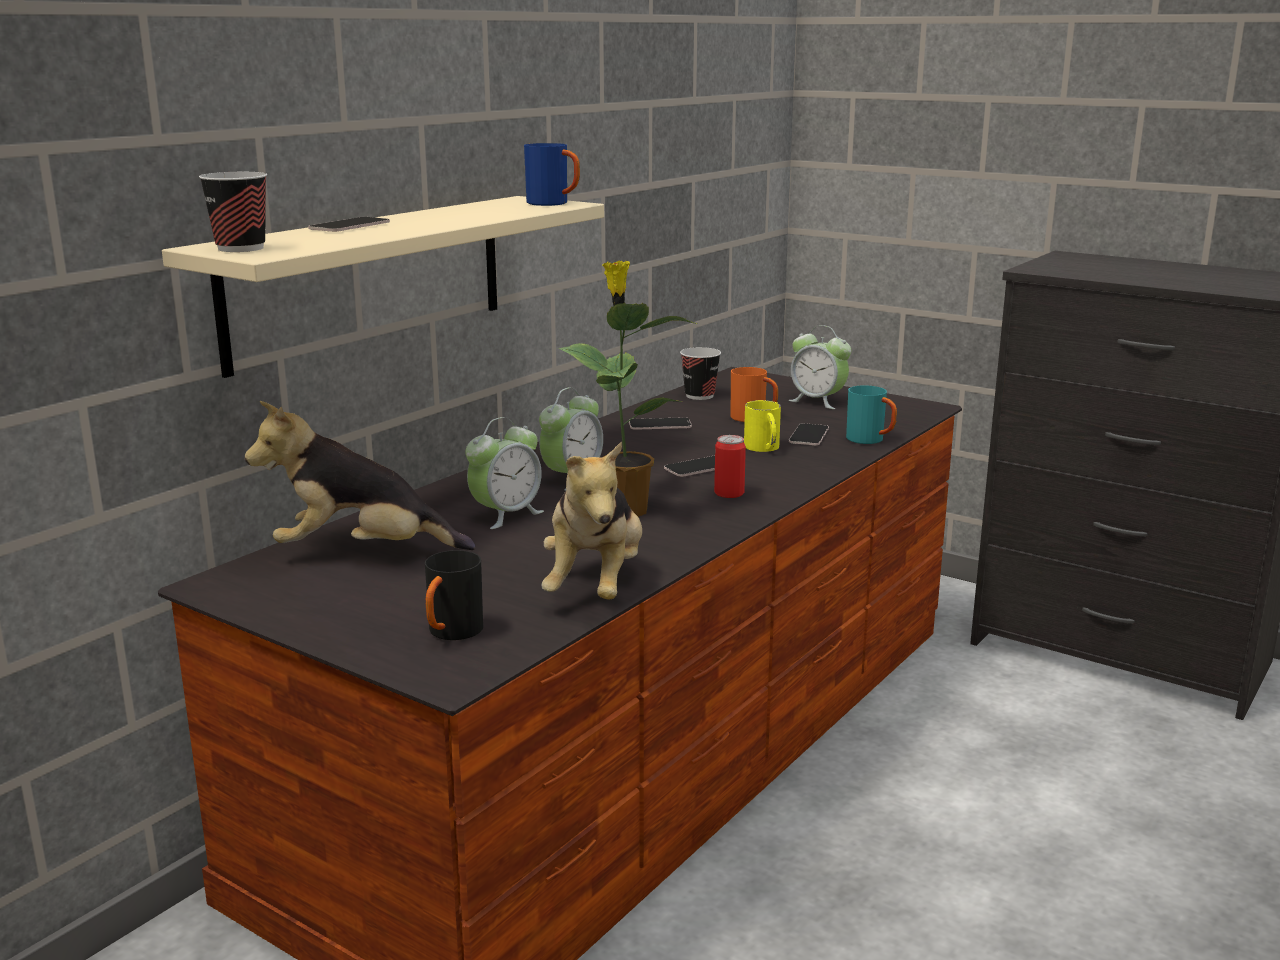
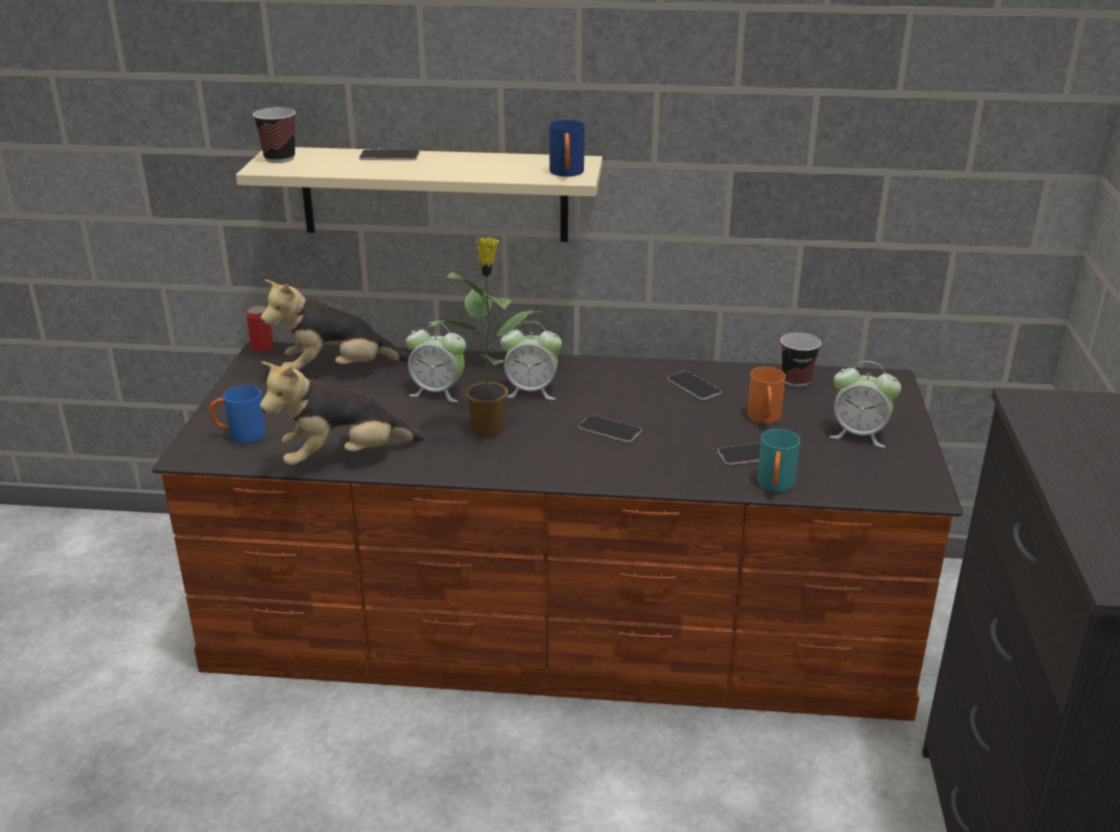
camera: 60 degrees right, 10 degrees up
plush toy [245,401,476,550] -> plush toy turned 75 degrees counterclockwise [261,279,409,370]
black mug [425,550,483,640] -> blue mug [210,386,266,444]
can [714,435,746,498] -> can moved to [247,305,273,352]
yellow mug [744,400,781,452] -> none
alarm clock [788,325,851,409] -> alarm clock turned 75 degrees counterclockwise [830,361,901,448]

